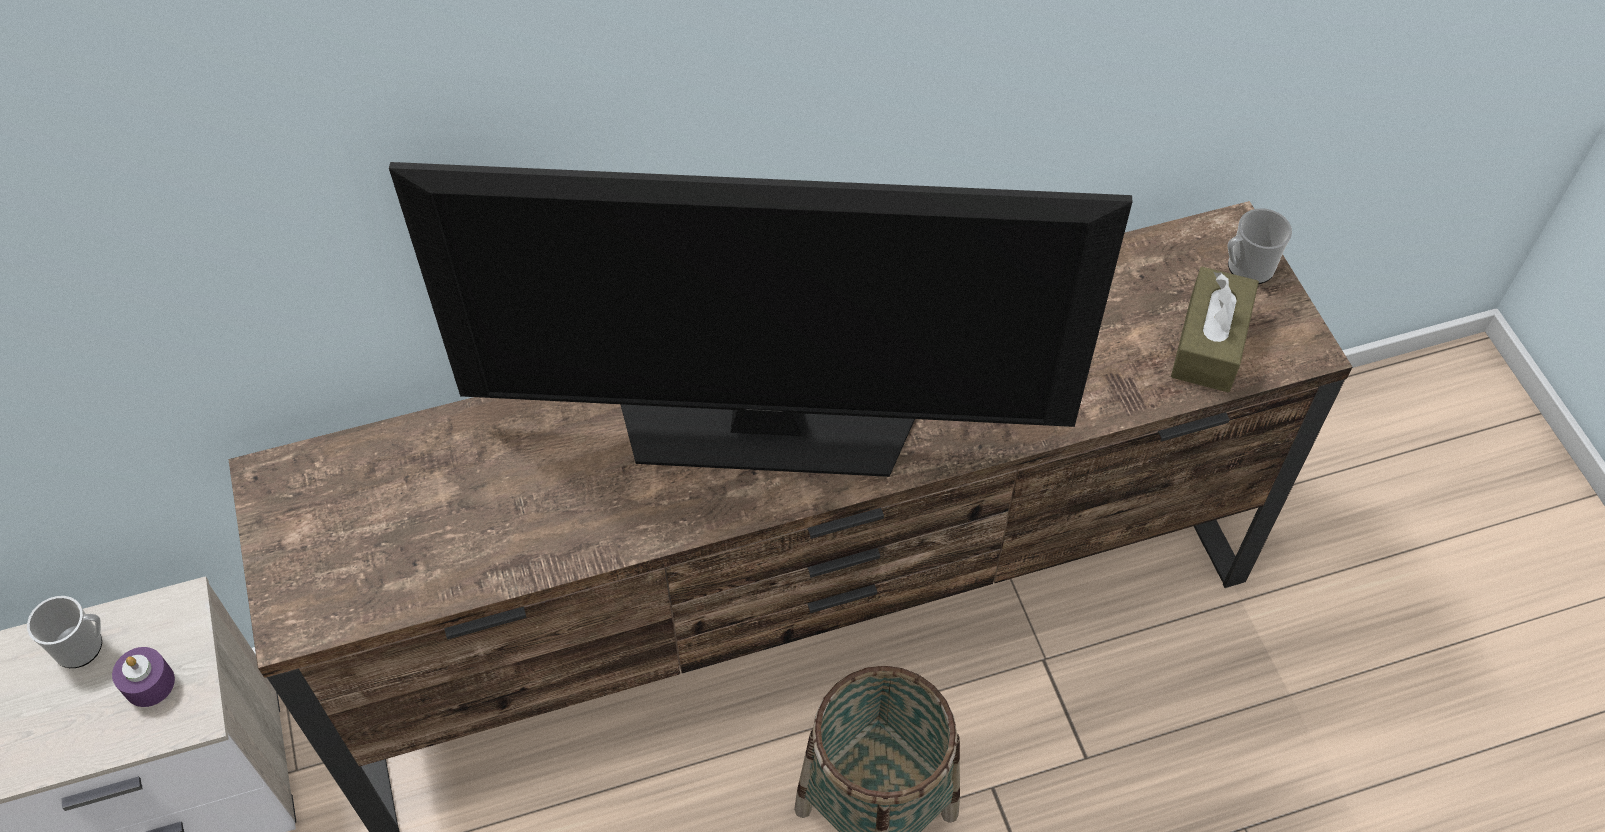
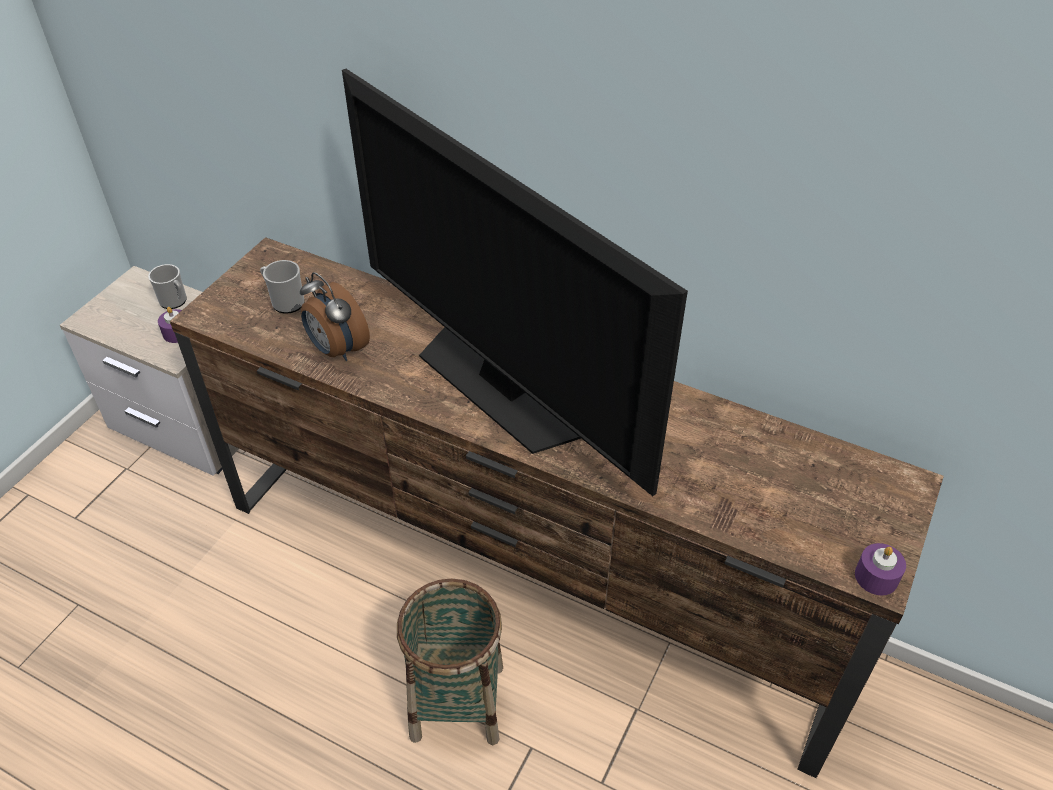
camera: 45 degrees right, 10 degrees down
brown tissue box [1171,267,1259,392] -> none
mug [1227,208,1292,284] -> mug moved to [260,260,305,314]
none -> alarm clock [300,272,370,361]
none -> purple candle [855,543,906,595]

